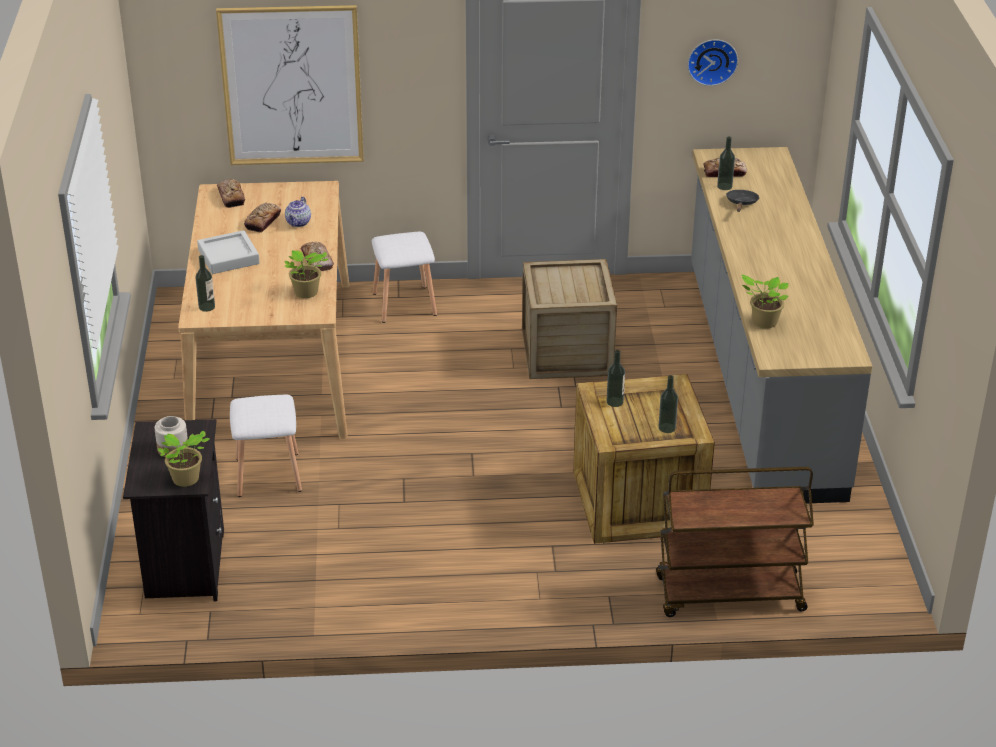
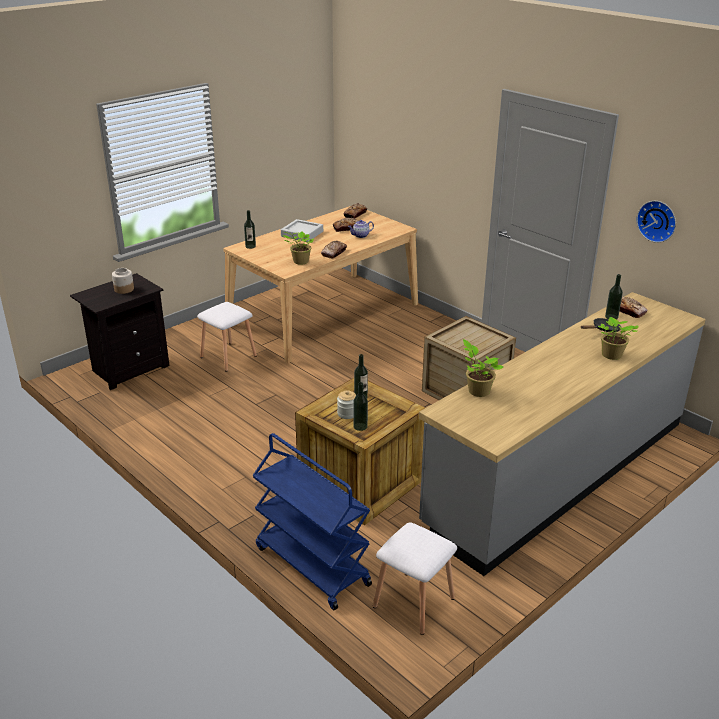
camera: 50 degrees right, 5 degrees down
potted plant [158,430,209,487] -> potted plant moved to [598,317,639,360]
picture [216,5,364,165] -> none
white stool [372,232,437,323] -> white stool moved to [373,523,457,635]
brown cart [656,467,814,617] -> blue cart [252,433,372,610]
none -> jar [337,390,356,419]

